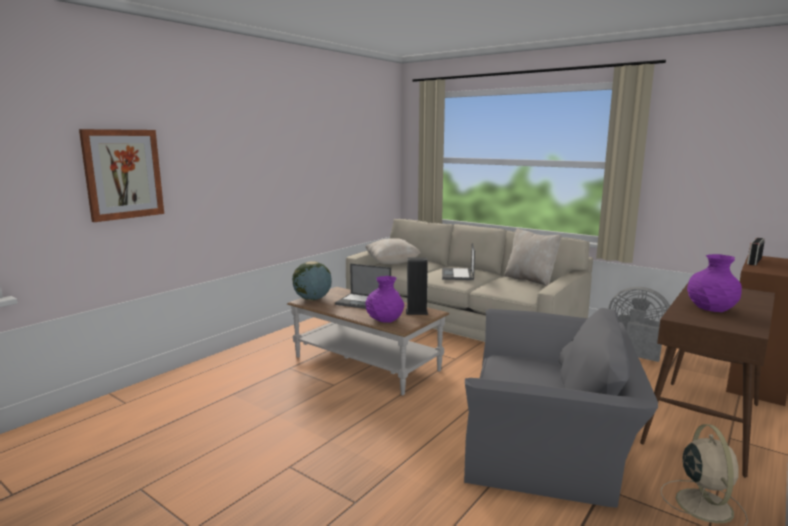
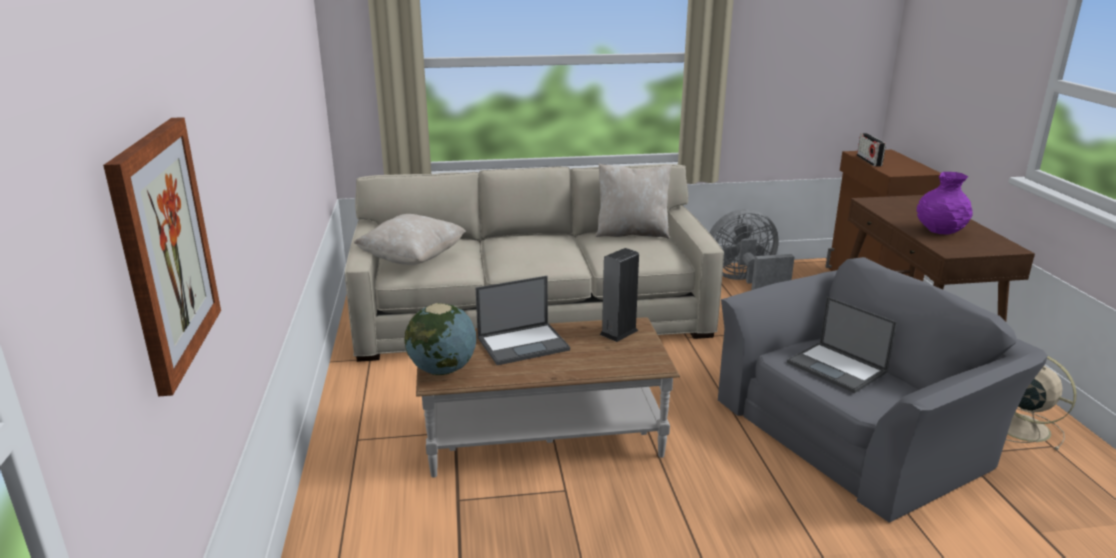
camera: 45 degrees left, 10 degrees up
purple vase [366,276,404,323] -> none
laptop [442,243,475,280] -> laptop moved to [787,296,897,393]

